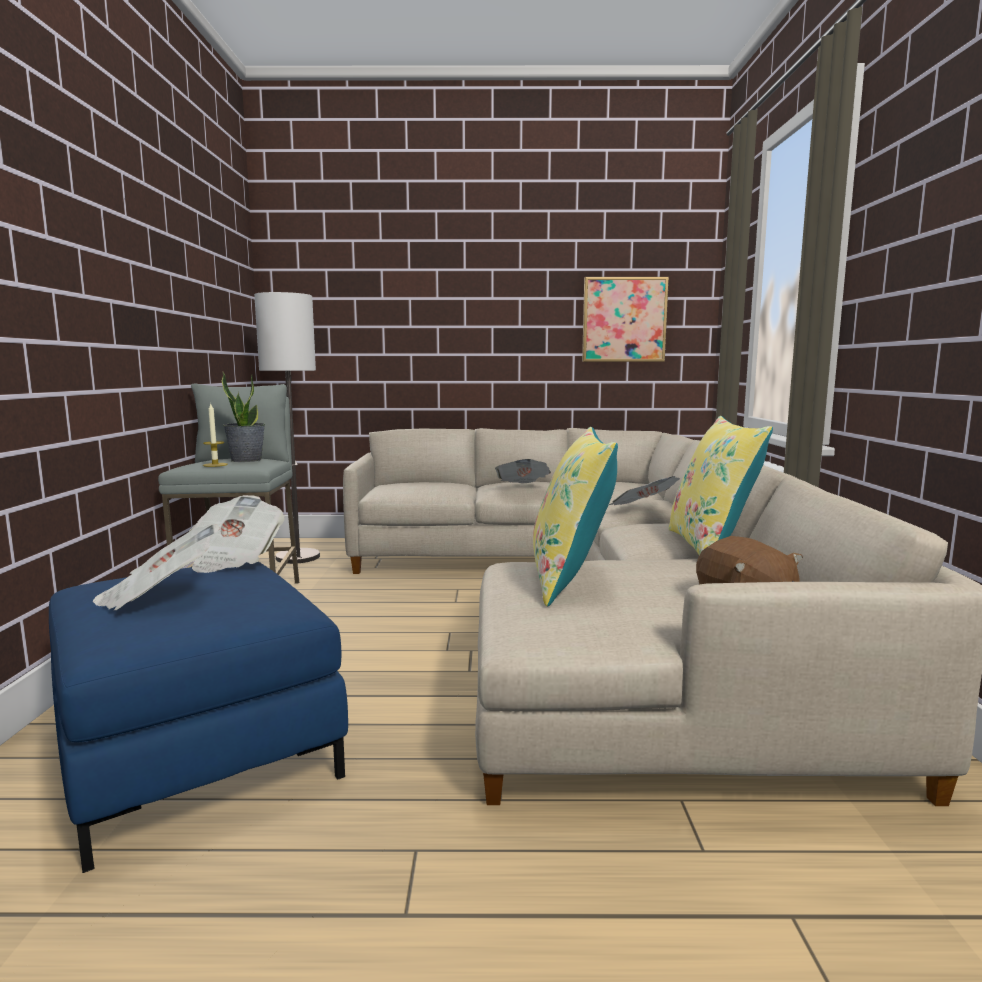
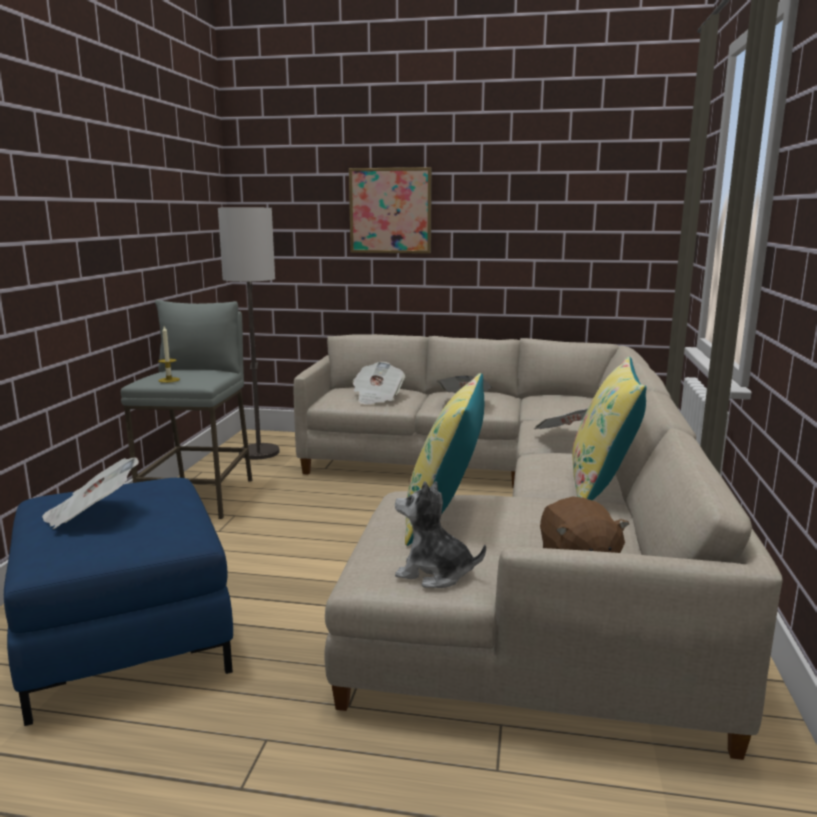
camera: 10 degrees right, 5 degrees up
newspaper [189,495,285,573] -> newspaper moved to [353,362,405,405]
potted plant [222,372,265,462] -> none
picture [582,277,669,362] -> picture moved to [349,167,432,254]
none -> plush toy [395,481,486,588]

